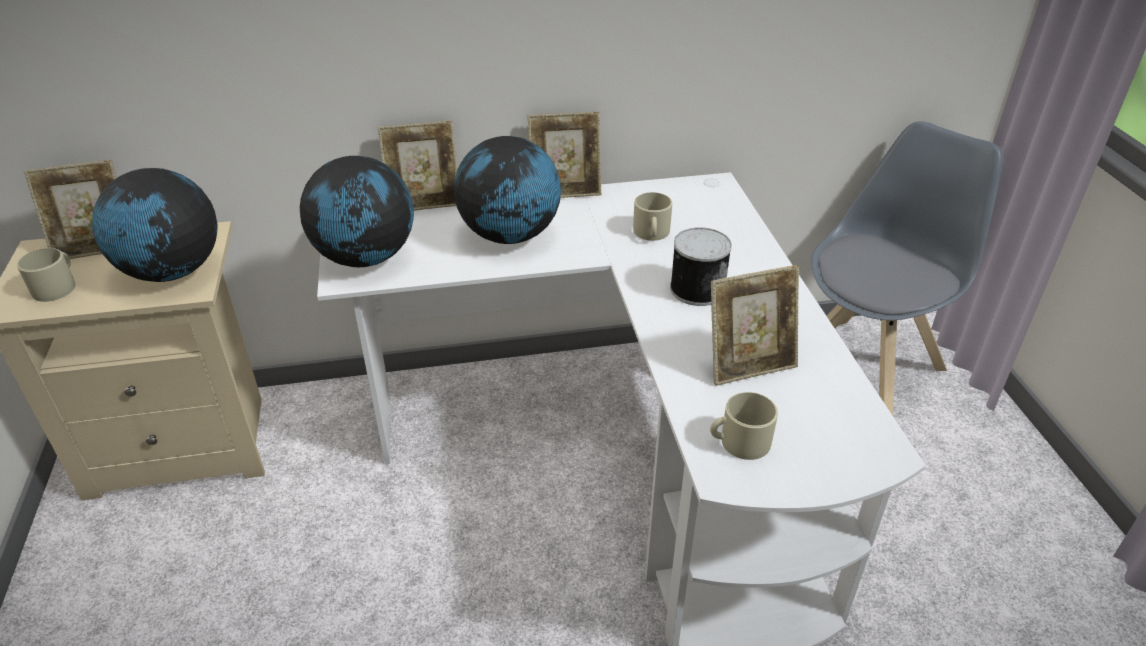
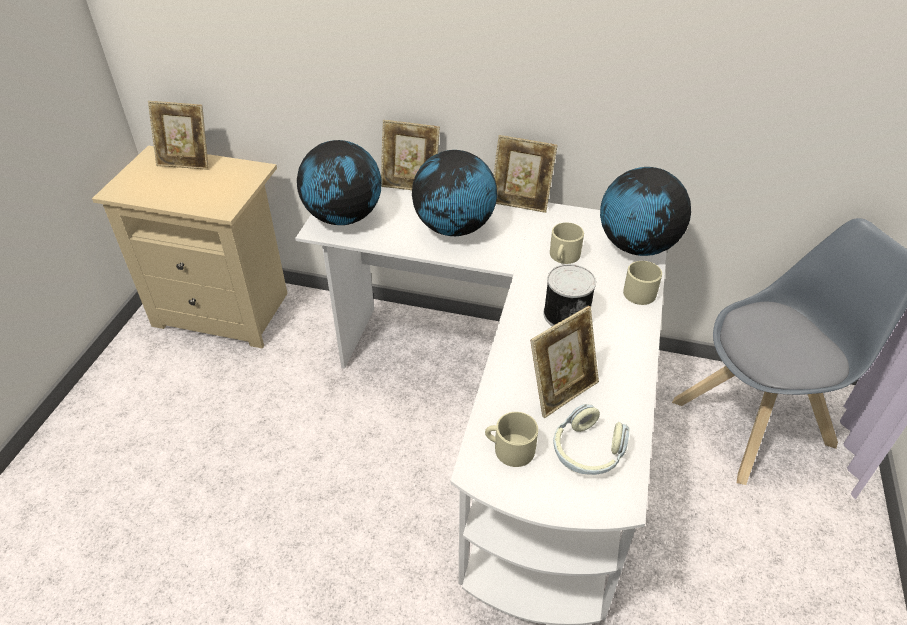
camera: 25 degrees right, 5 degrees up
beige mug [17,248,75,302] -> beige mug moved to [623,261,662,305]
globe [92,168,218,282] -> globe moved to [600,167,691,256]
picture frame [711,265,799,386] -> picture frame turned 45 degrees counterclockwise [530,306,599,418]
none -> headphones [553,404,630,475]

